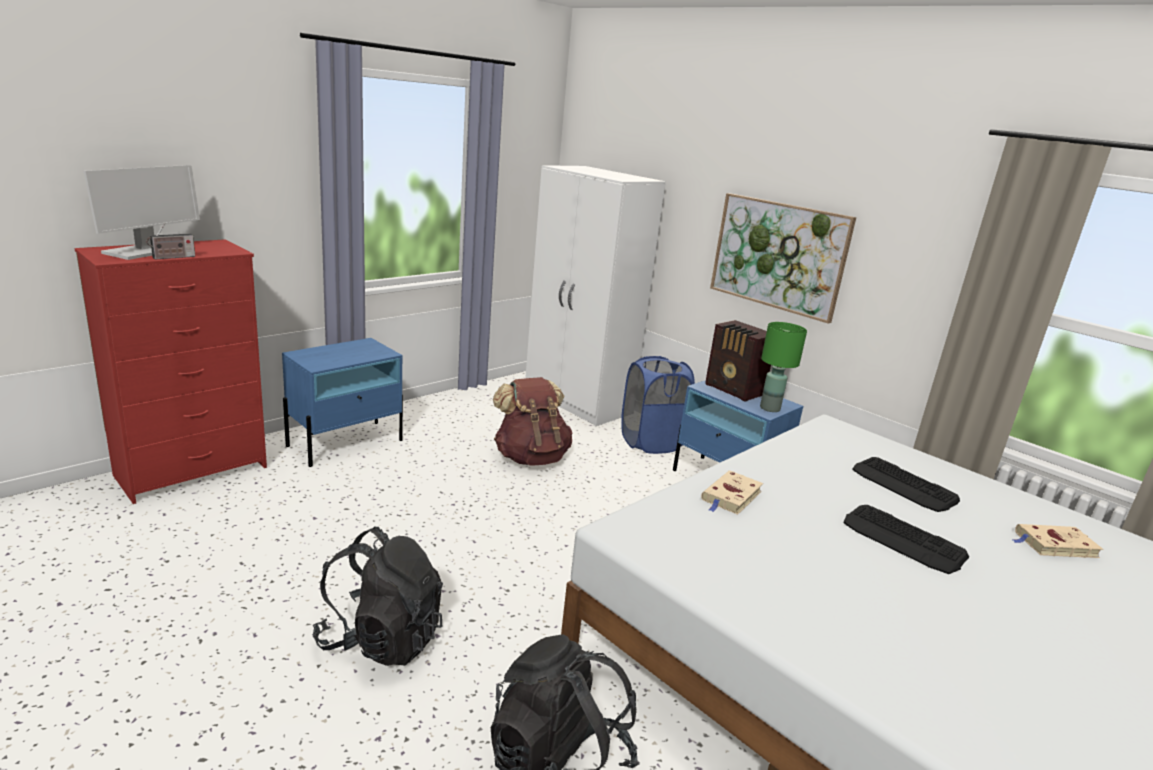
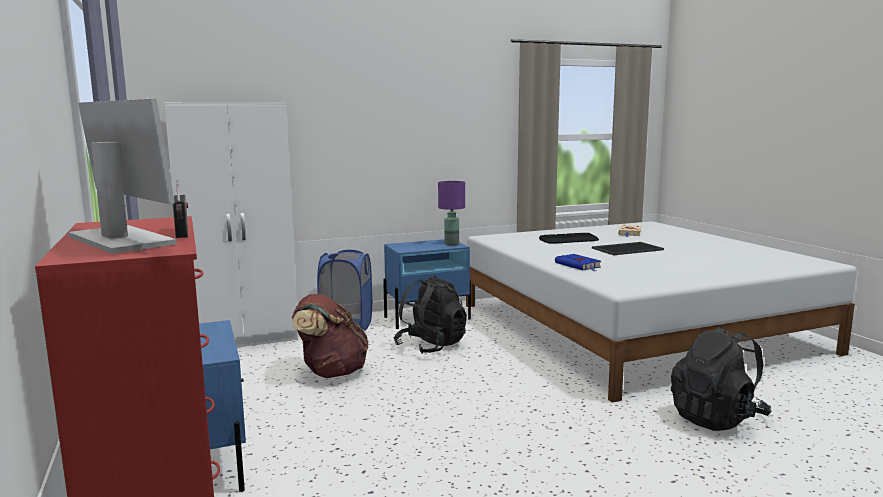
camera: 65 degrees left, 10 degrees down
black backpack [312,527,443,666] -> black backpack moved to [394,277,467,354]
beige book [701,470,763,515] -> blue book [555,254,601,271]
radio [705,320,771,402] -> none
picture [710,193,856,324] -> none
green table lamp [760,322,807,412] -> purple table lamp [438,181,465,245]
keyboard [844,505,969,574] -> tray [592,242,664,255]

